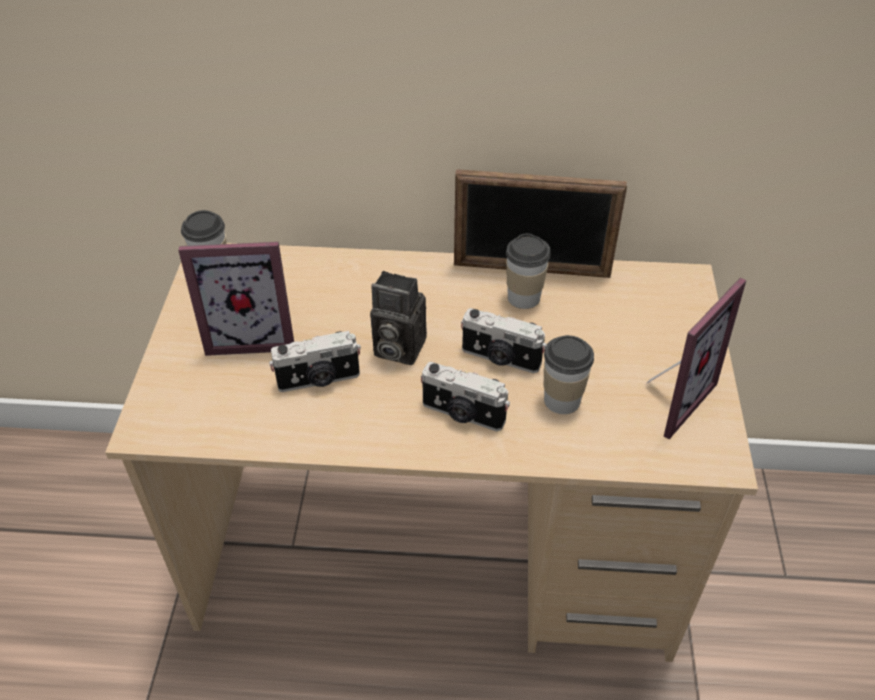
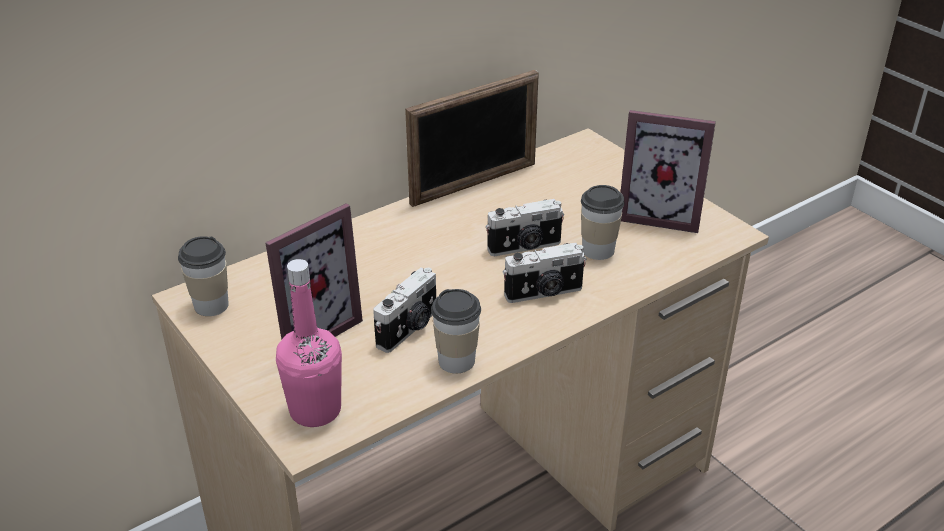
camera: 40 degrees left, 10 degrees down
camera [370,271,427,365] -> none
cup [506,233,550,309] -> cup moved to [431,289,481,374]
picture frame [645,278,746,439] -> picture frame turned 105 degrees clockwise [620,110,716,233]
none -> pink bottle [276,259,342,427]

